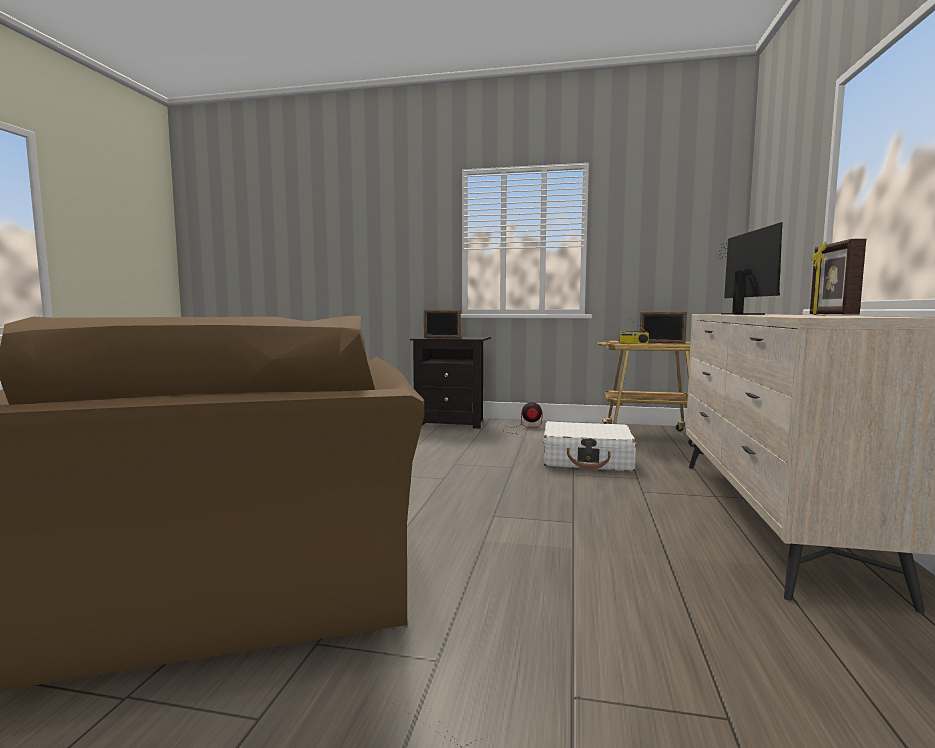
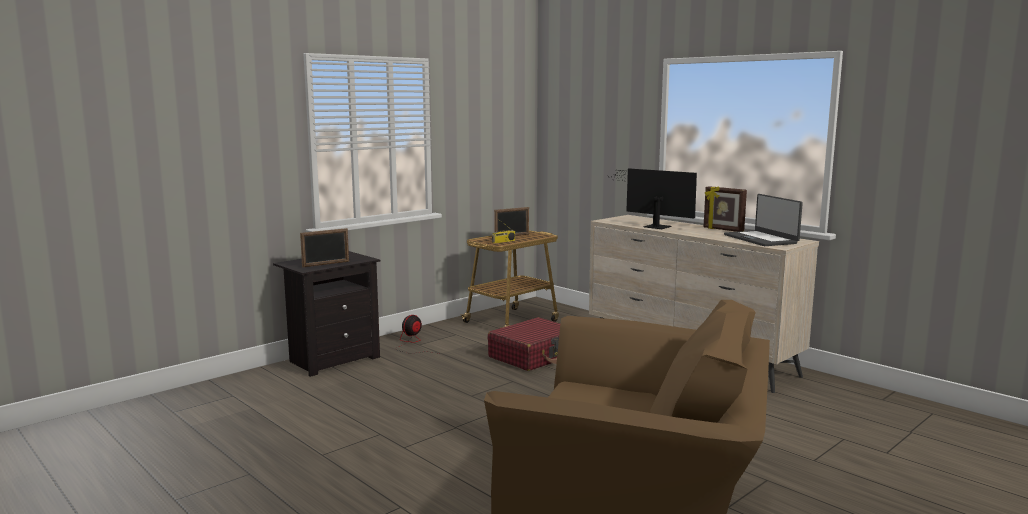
camera: 55 degrees left, 5 degrees up
white suitcase [544,421,636,471] -> red suitcase [488,317,560,371]
none -> laptop [724,194,803,246]

